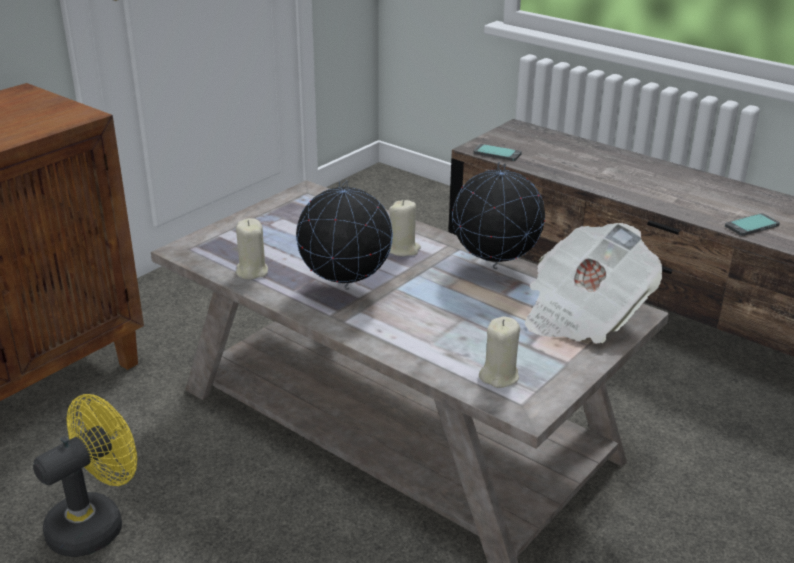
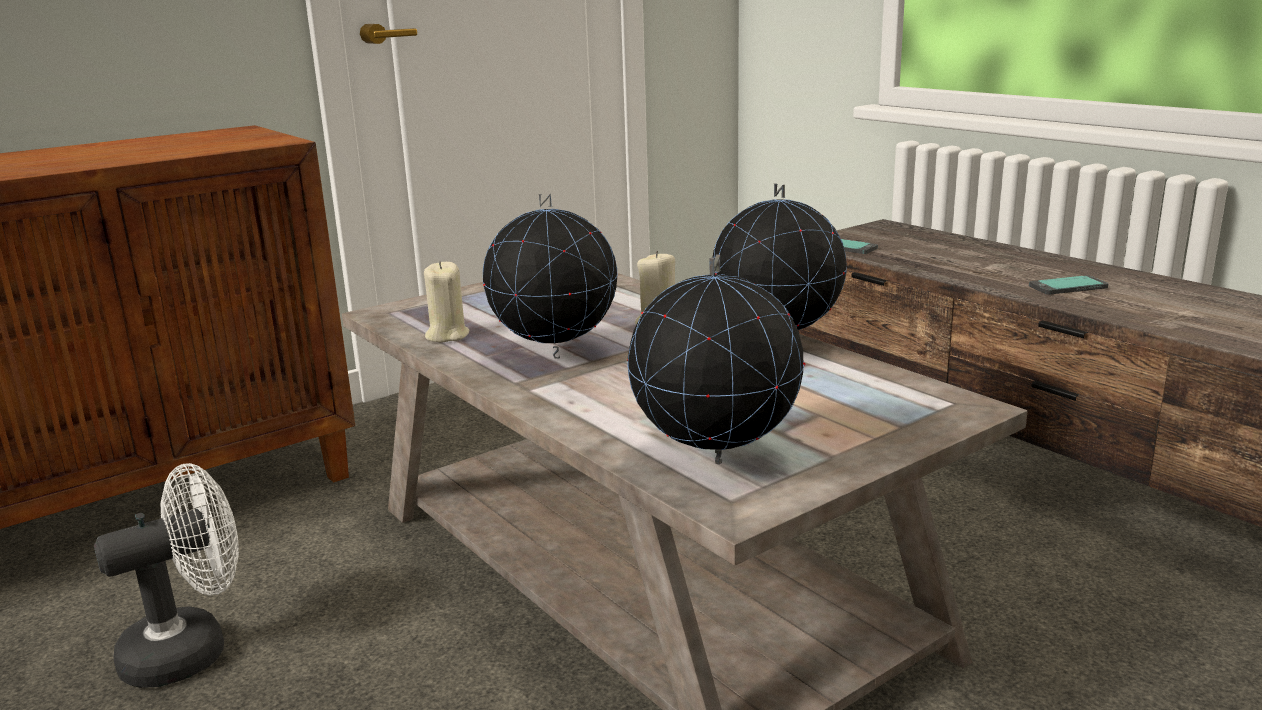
camera: 15 degrees right, 10 degrees down
yellow fan [33,394,137,557] -> white fan [94,463,239,688]
beige candle [479,316,520,388] -> globe [628,254,805,465]
newspaper [525,223,662,344] -> none
phone [725,213,780,236] -> phone moved to [1029,275,1109,295]

